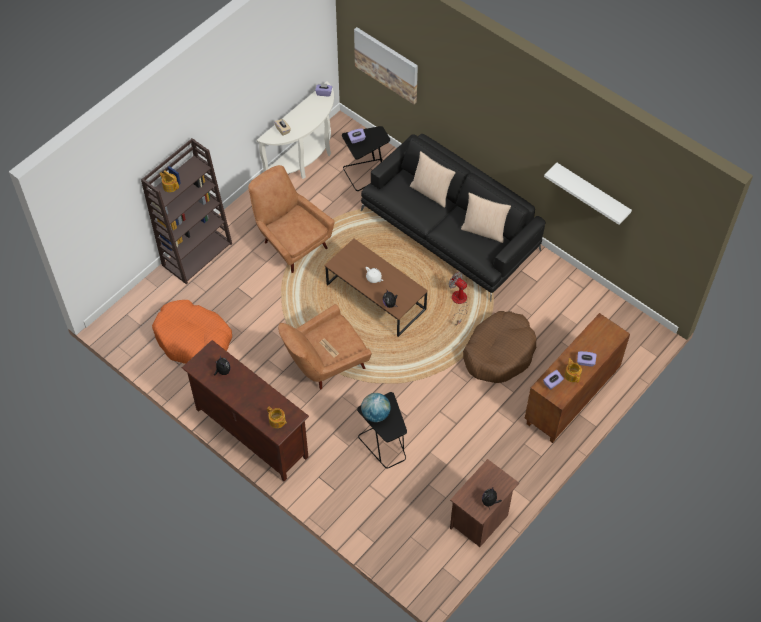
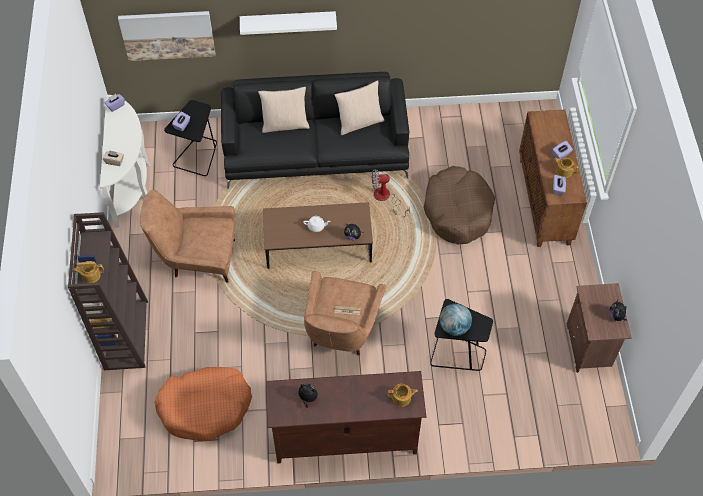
camera: 45 degrees left, 0 degrees up
white shelf [544,163,632,225] -> white shelf moved to [240,11,337,35]

